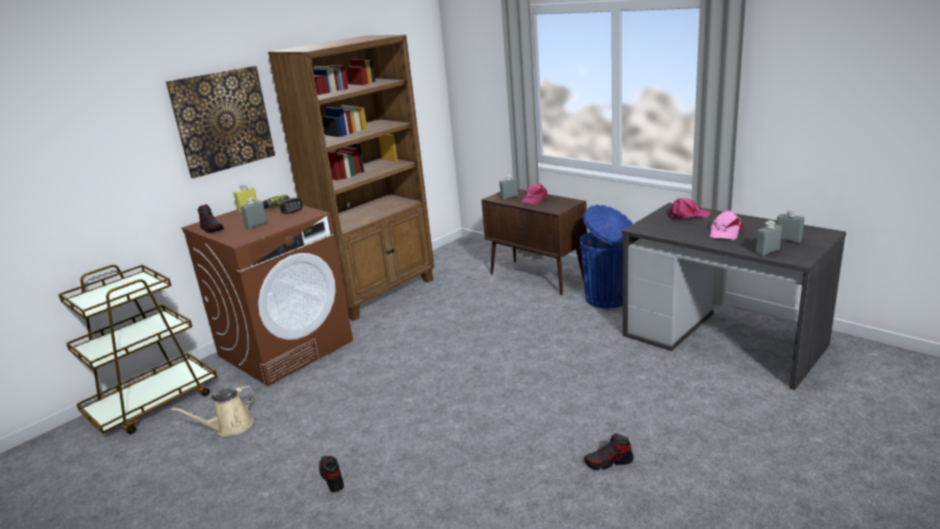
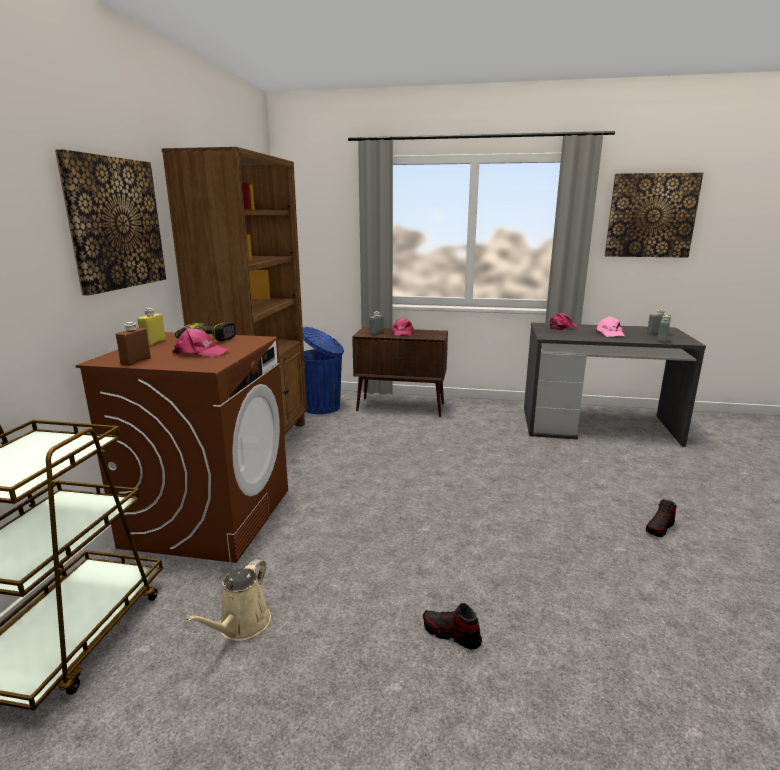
camera: 35 degrees left, 5 degrees down
shoe [198,204,224,233] -> brown bottle [116,322,151,366]
grey bottle [241,197,267,229] -> pink cap [172,328,229,357]
blue trash can [580,205,633,308] -> blue trash can moved to [303,327,344,414]
none -> picture [605,173,703,258]

